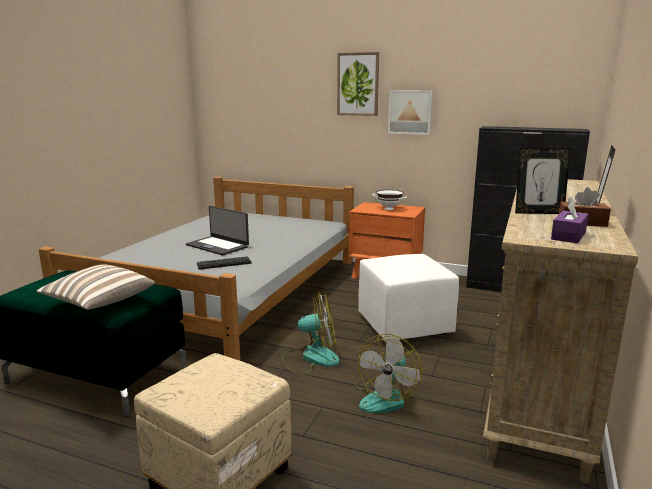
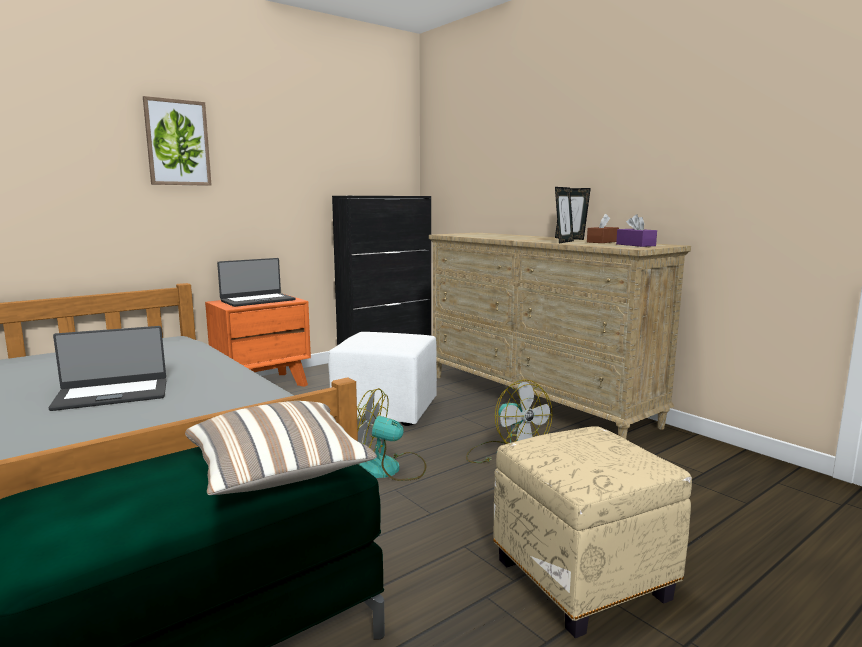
camera: 60 degrees left, 5 degrees down
keyboard [197,256,251,270] -> none
fan [282,293,340,375] -> fan turned 105 degrees counterclockwise [357,388,426,481]
white bowl [372,190,407,210] -> laptop [217,258,295,307]
picture [388,90,433,135] -> none

